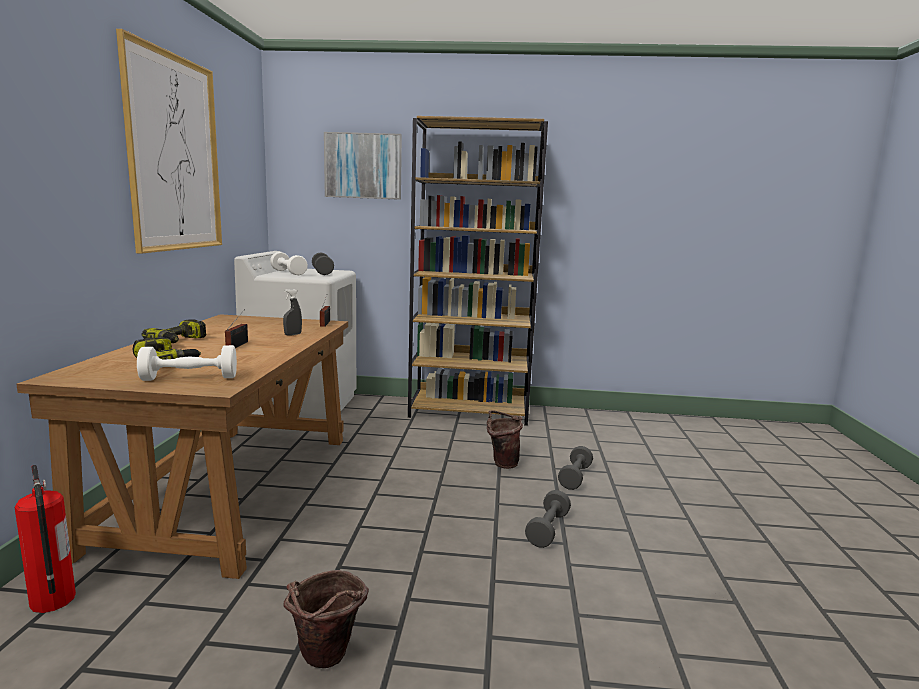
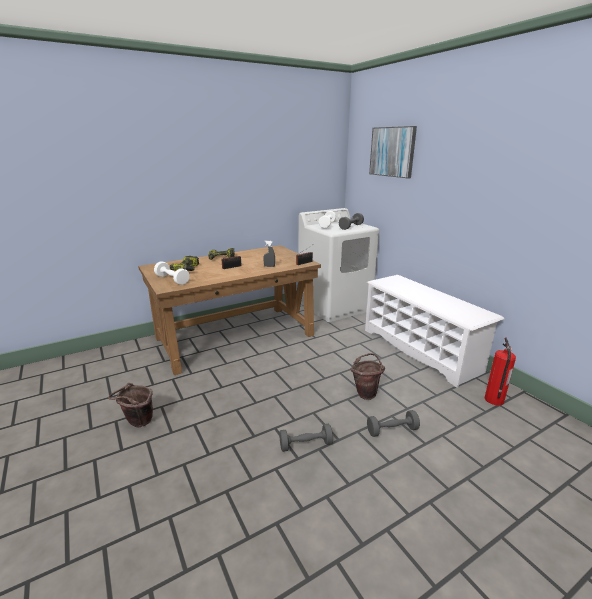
camera: 55 degrees right, 10 degrees up
fire extinguisher [14,465,76,613] -> fire extinguisher moved to [485,337,516,406]
picture [116,29,222,254] -> none
brown bookcase [408,116,548,426] -> white shoe rack [365,275,504,388]

